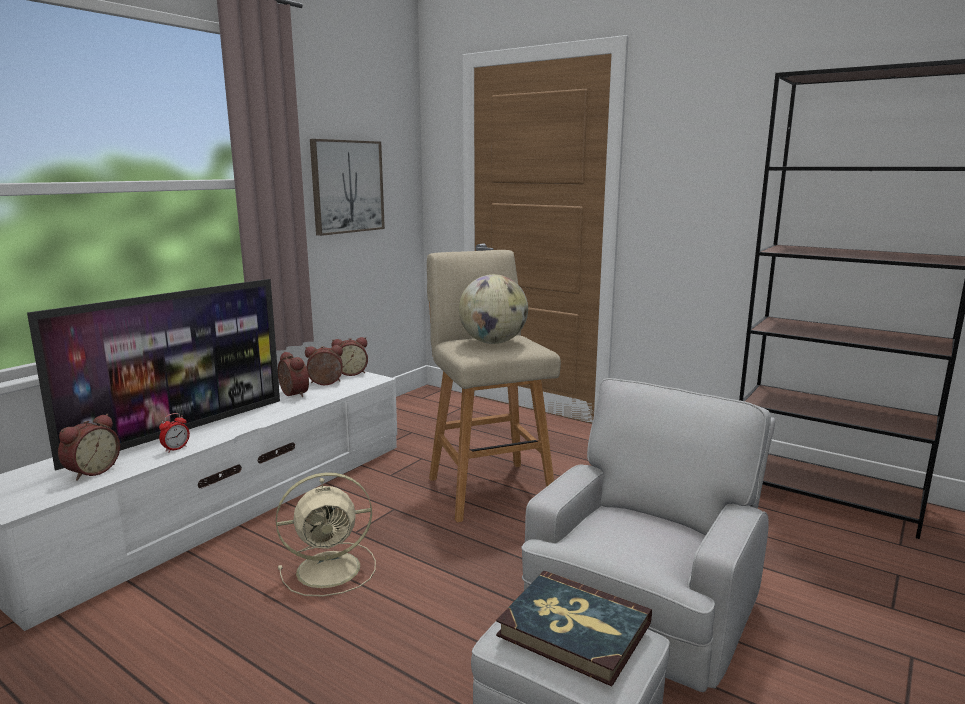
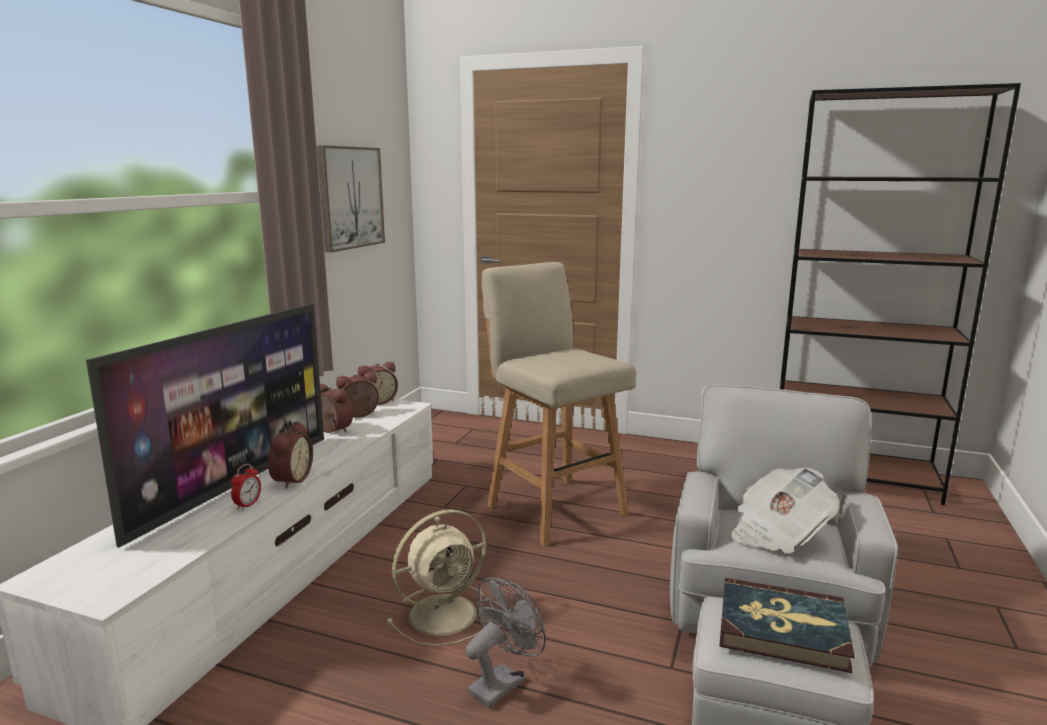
camera: 15 degrees left, 0 degrees up
alarm clock [58,414,120,481] -> alarm clock moved to [268,422,313,489]
globe [459,274,528,344] -> none
none -> grey fan [465,578,546,708]
none -> newspaper [731,468,839,553]

